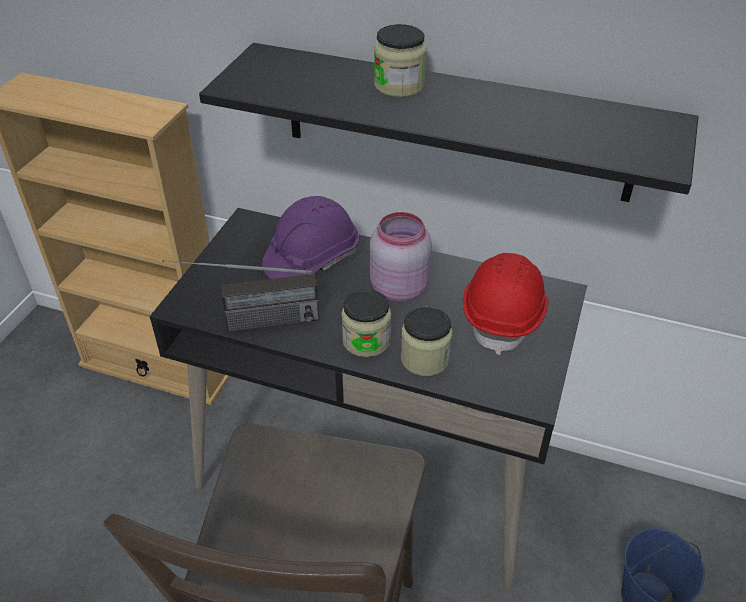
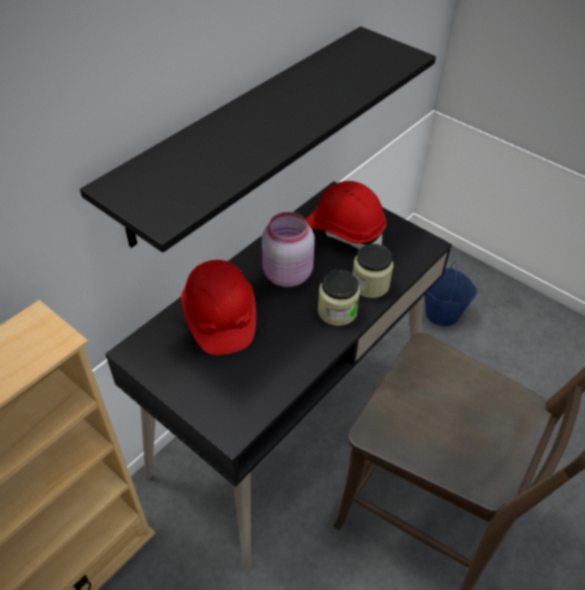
camera: 70 degrees left, 5 degrees up
radio [162,260,319,332] -> none
purple hard hat [262,196,359,279] -> red hard hat [181,260,256,355]
jar [374,24,427,97] -> none

